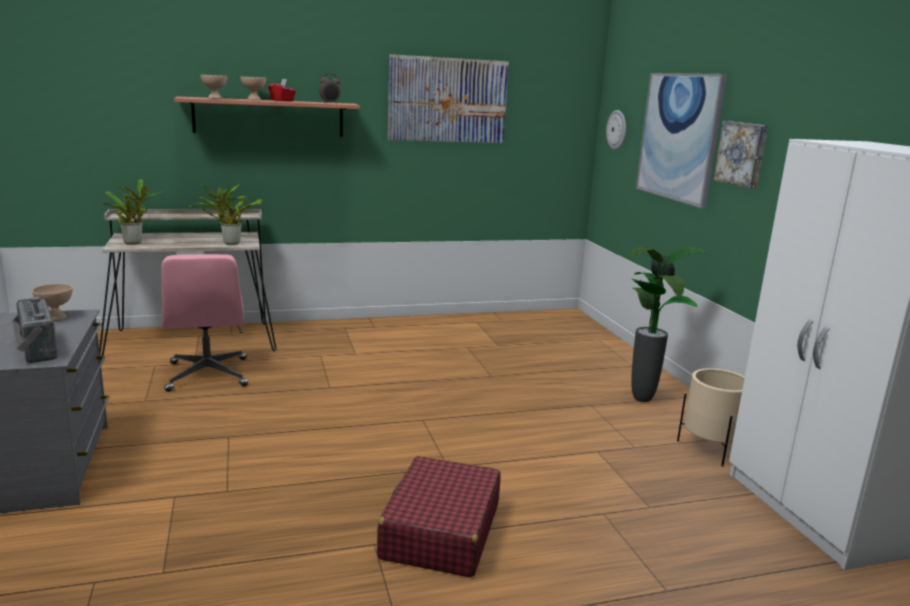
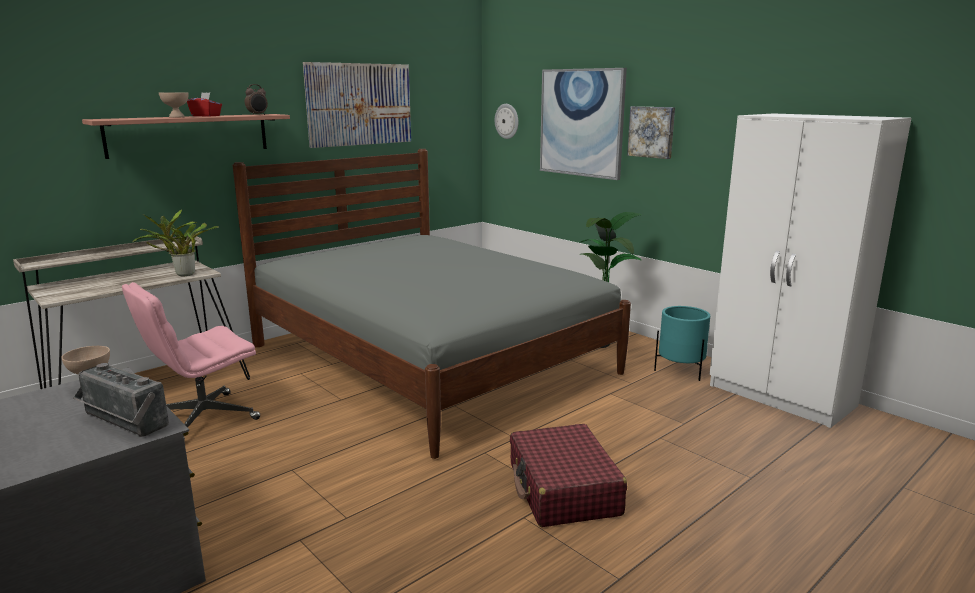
camera: 25 degrees left, 0 degrees up
potted plant [104,179,161,245] -> none
pink office chair [161,254,248,392] -> pink office chair turned 90 degrees clockwise [122,282,260,440]
beige bowl [200,75,227,99] -> none
beige planter [677,368,745,466] -> turquoise planter [654,306,710,381]
none -> grey bed [232,149,631,459]

